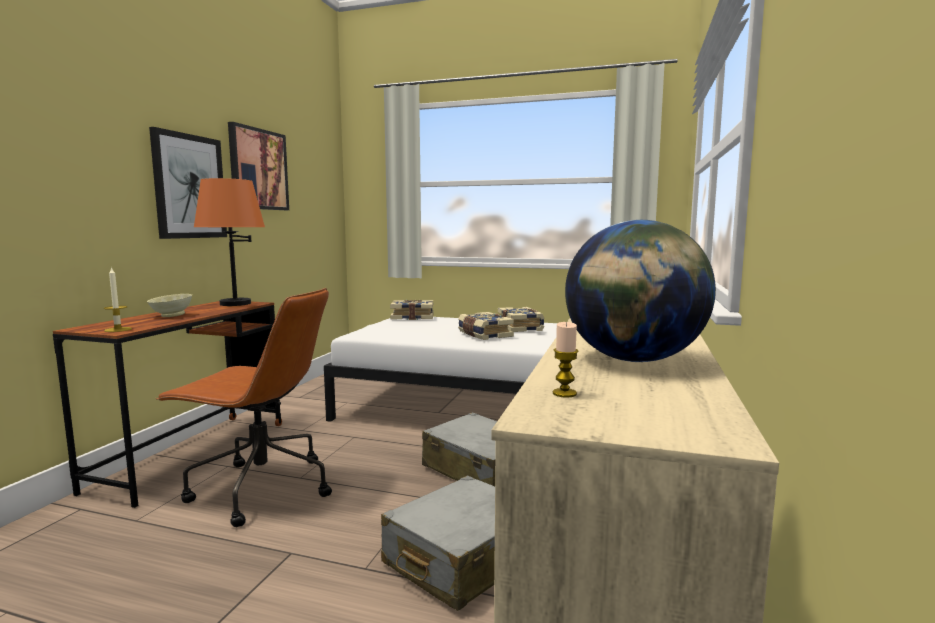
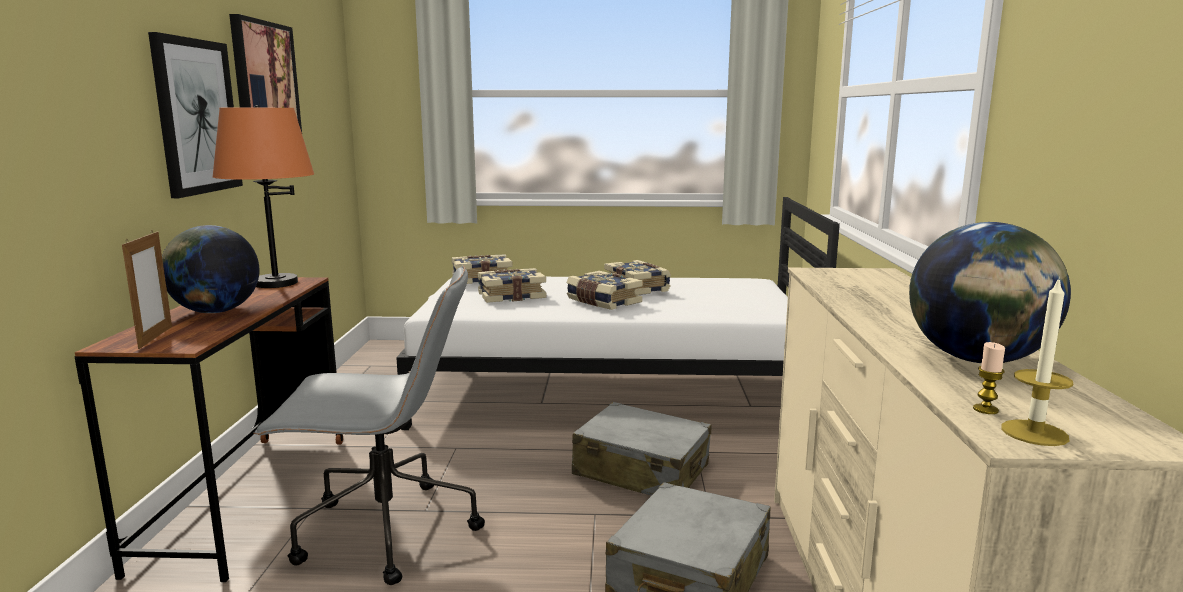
camera: 15 degrees left, 5 degrees up
candle [104,267,132,332] -> candle moved to [1001,279,1073,446]
beige bowl [147,294,192,317] -> globe [162,225,259,313]
brown office chair [155,288,332,527] -> grey office chair [253,265,485,585]
none -> picture frame [122,230,172,349]
none -> book [478,268,547,303]

